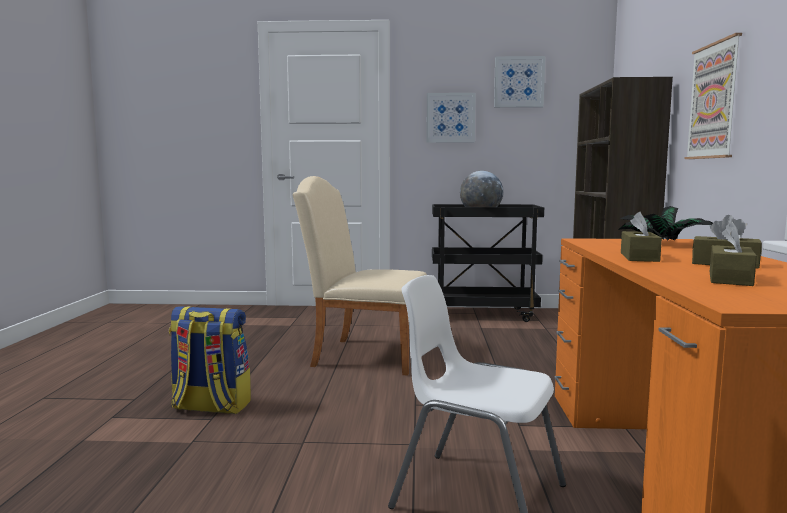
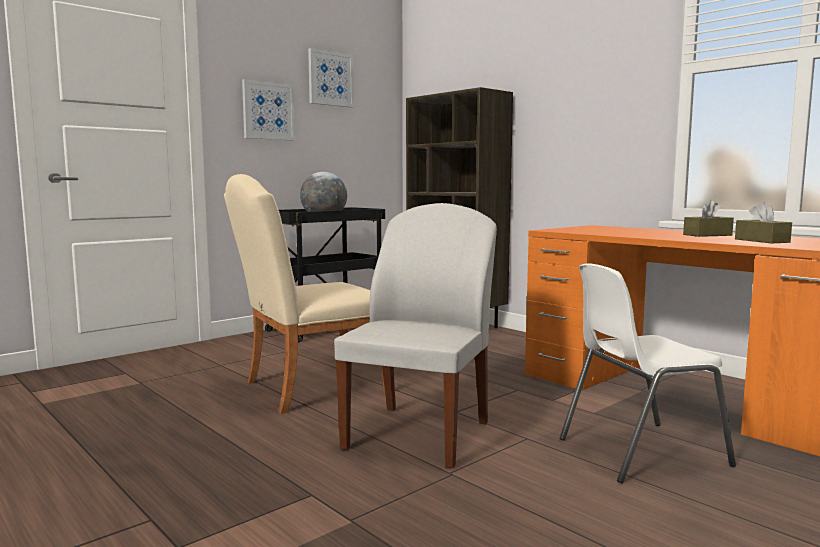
camera: 45 degrees left, 0 degrees up
backpack [169,306,251,414] -> none
potted plant [618,206,713,241] -> none
brown tissue box [621,212,662,262] -> none
picture [684,33,742,159] -> none
none -> white chair [334,203,497,468]

